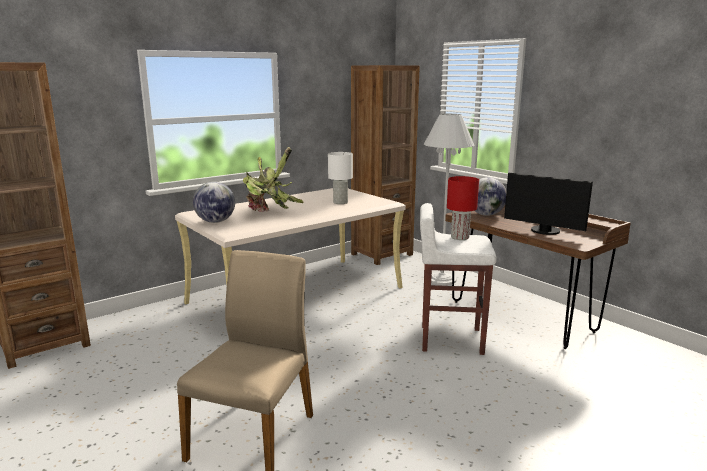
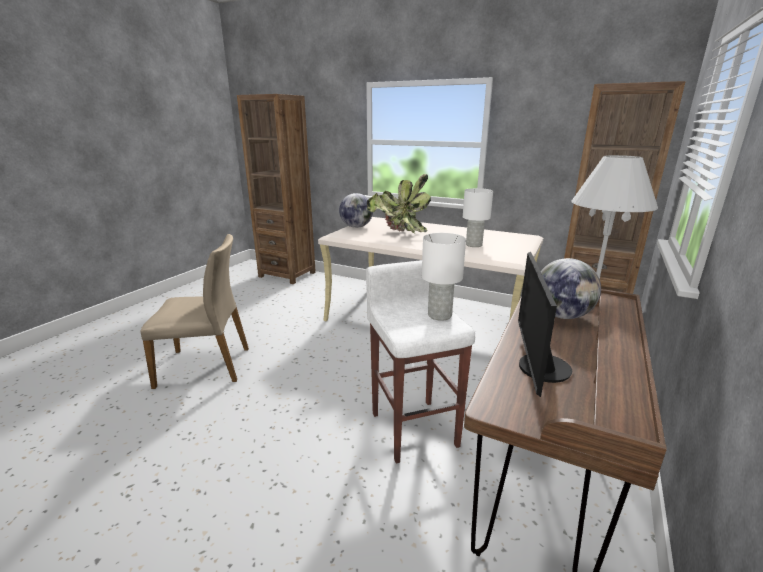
camera: 65 degrees right, 5 degrees up
red table lamp [447,176,479,240] -> white table lamp [422,233,466,321]

